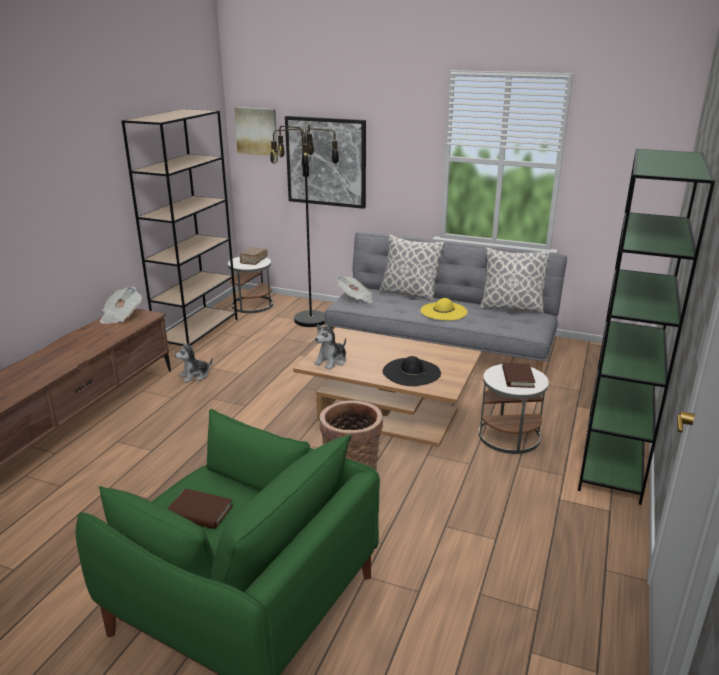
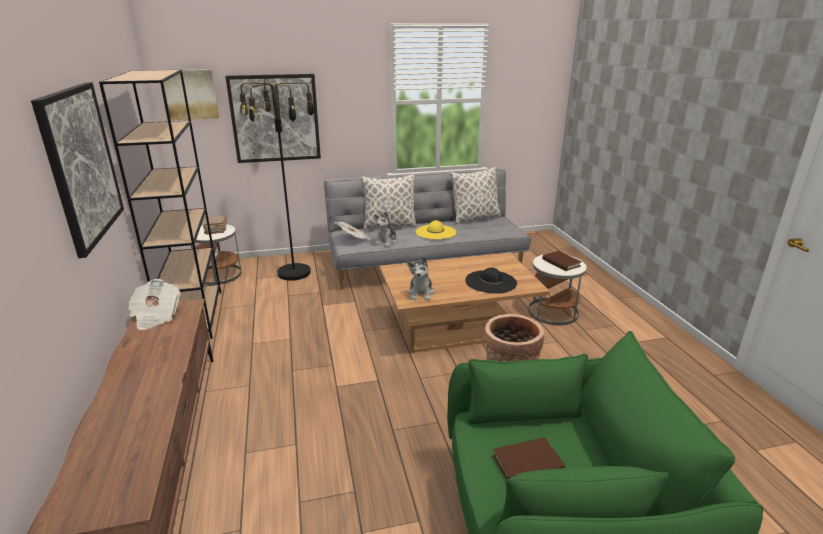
camera: 35 degrees left, 0 degrees up
plush toy [175,343,213,383] -> plush toy moved to [374,211,397,247]
green bookcase [578,149,715,505] -> none
none -> picture [31,82,124,258]

